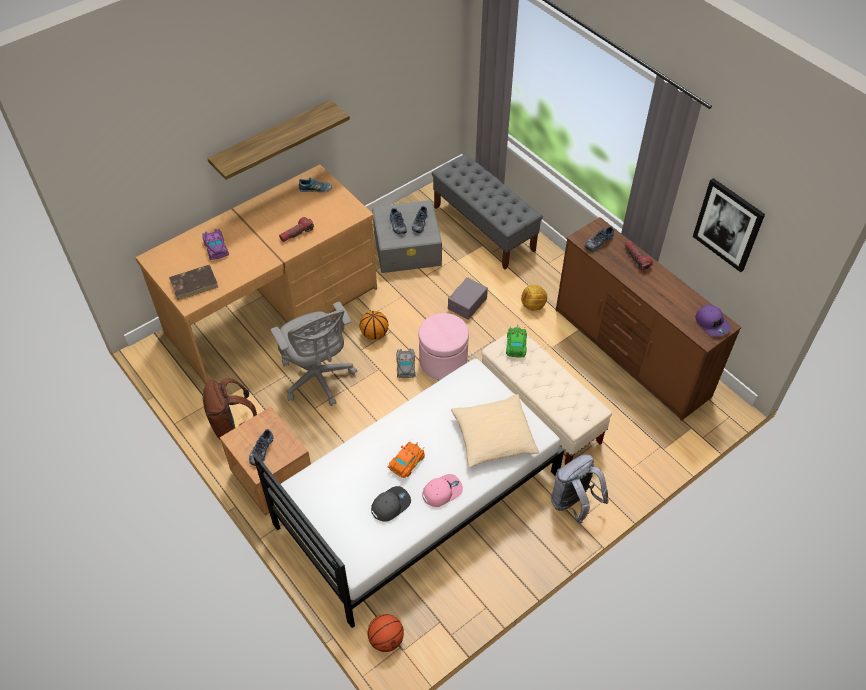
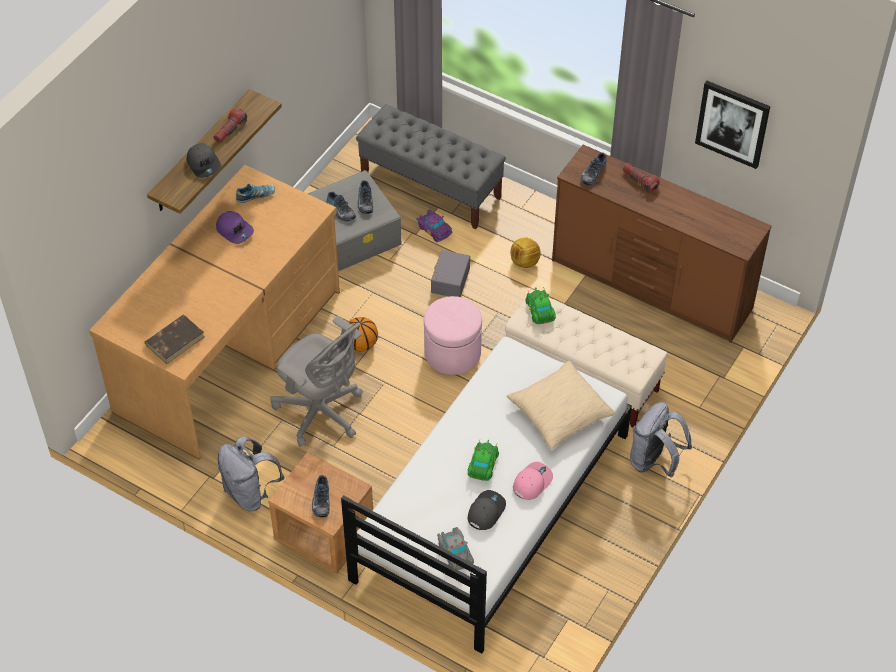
camera: 20 degrees left, 0 degrees up
purple toy car [202,229,229,260] -> purple toy car moved to [417,210,452,242]
brown backpack [203,378,257,439] -> grey backpack [218,436,284,511]
flashlight [279,217,314,242] -> flashlight moved to [213,109,247,143]
basketball [368,614,404,652] -> none
orange toy car [388,440,425,478] -> green toy car [468,440,499,481]
grey toy car [396,349,416,378] -> grey toy car moved to [437,527,474,570]
purple cap [695,305,731,337] -> purple cap moved to [216,211,254,244]
none -> grey cap [187,143,221,178]

